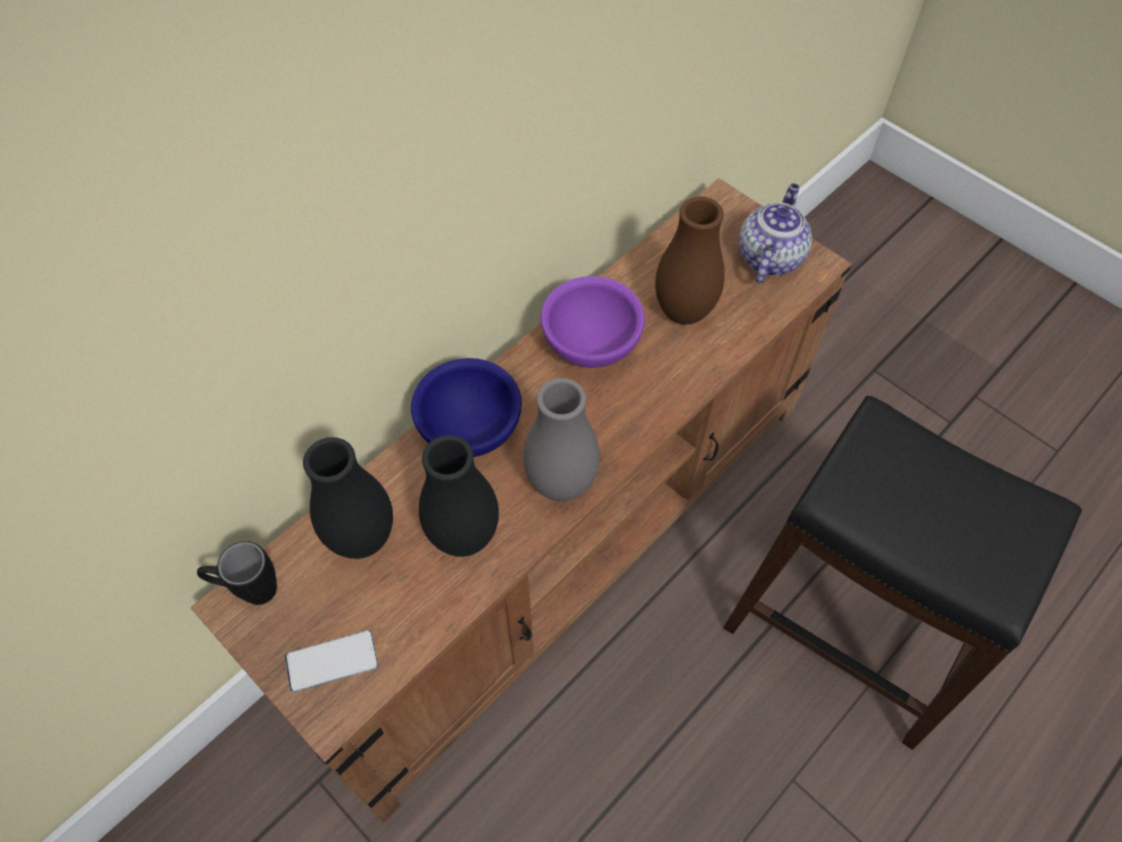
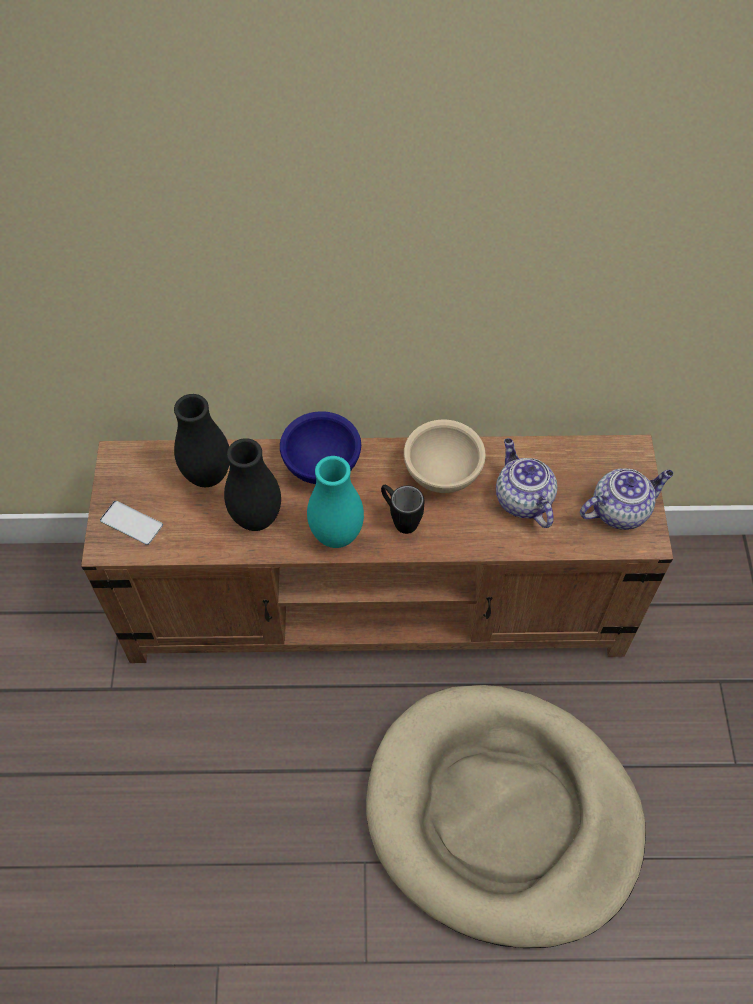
camera: 45 degrees right, 0 degrees up
black mug [197,541,277,605] -> black mug moved to [381,485,424,534]
grey vase [523,378,600,501] -> turquoise vase [307,456,364,548]
purple bowl [541,276,645,368] -> beige bowl [404,420,486,493]
brown vase [655,196,725,325] -> teapot [496,438,557,528]
black stool [723,396,1082,750] -> beige dog bed [366,685,646,948]

